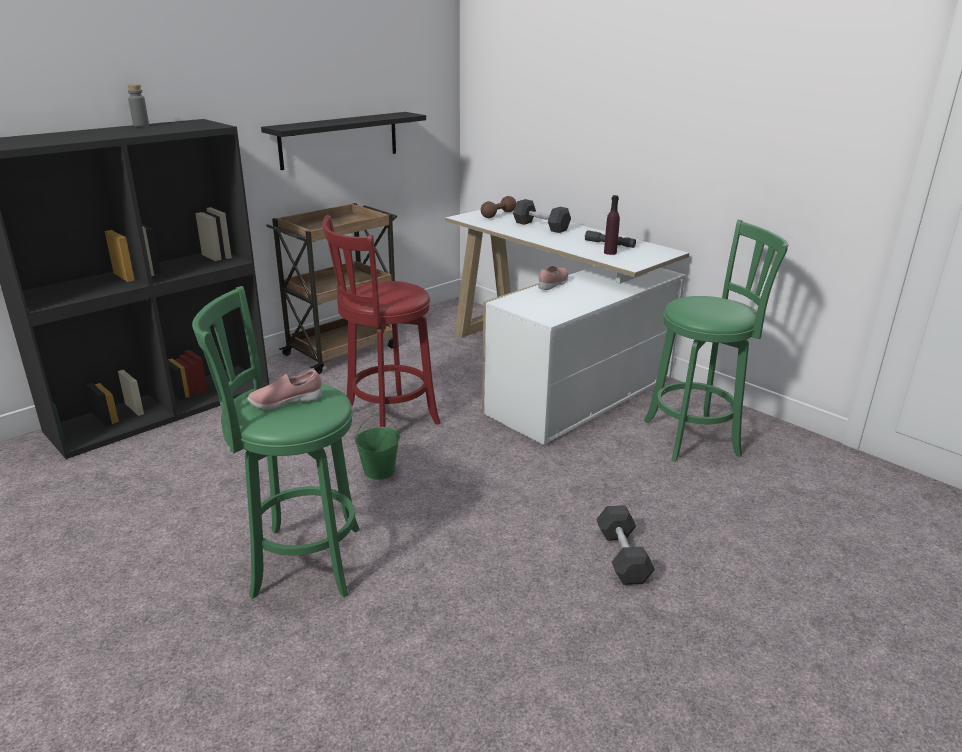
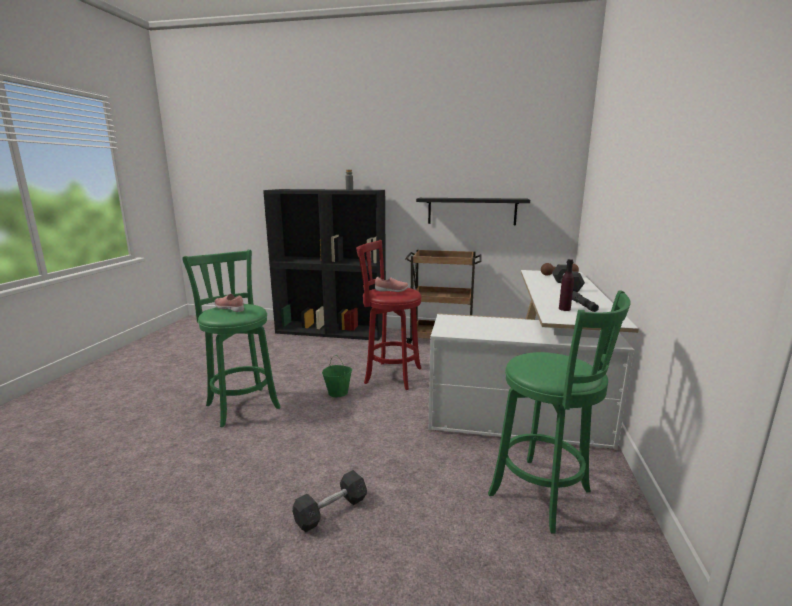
camera: 55 degrees right, 10 degrees down
pink shoe [538,266,568,290] -> pink shoe moved to [375,277,409,292]

